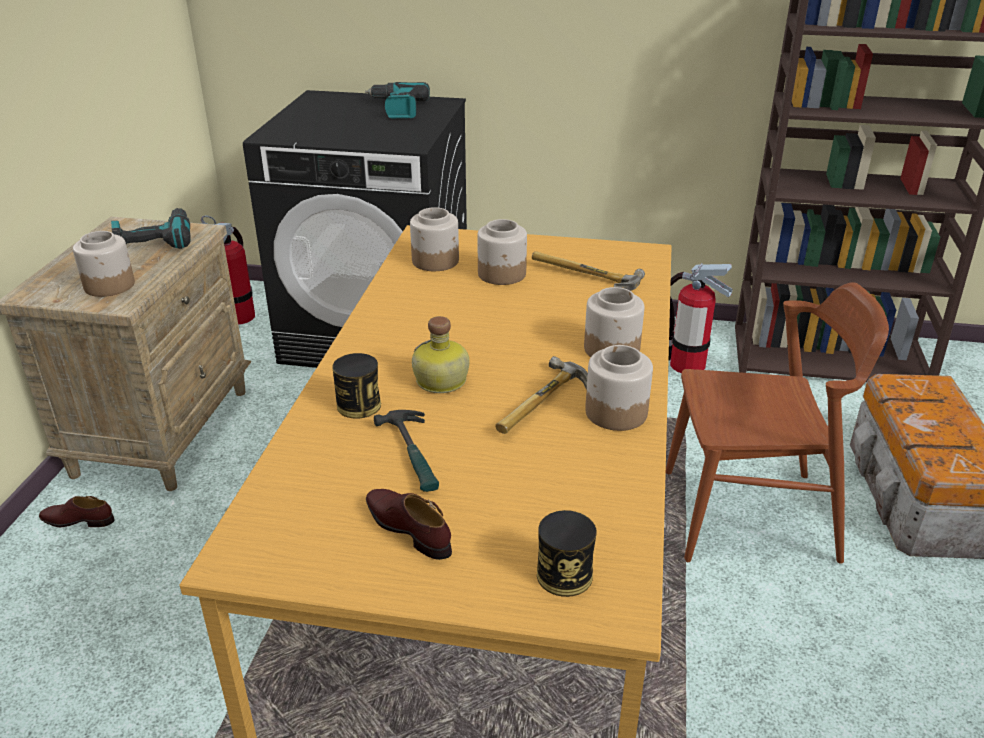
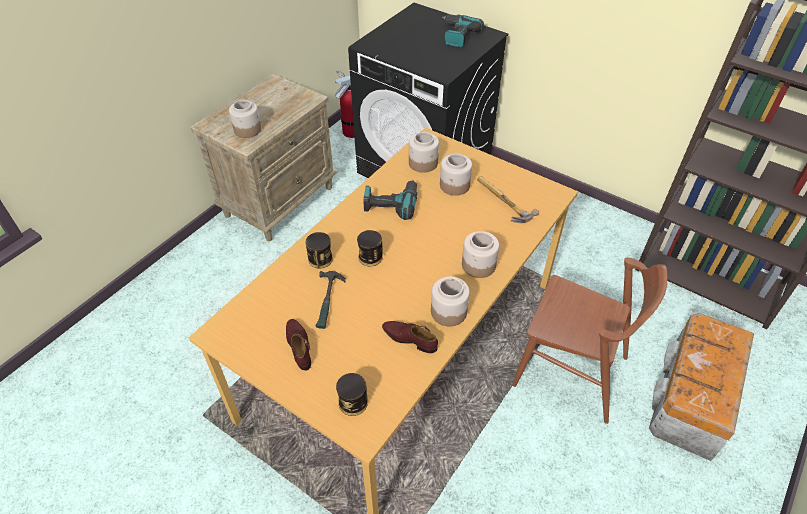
camera: 25 degrees right, 15 degrees up
brown shoe [39,496,115,527] -> brown shoe moved to [382,321,438,353]
power drill [111,208,190,249] -> power drill moved to [363,180,417,220]
bottle [412,316,469,393] -> can [357,230,383,266]
hammer [495,356,588,434] -> none
fire extinguisher [669,263,733,373] -> none

